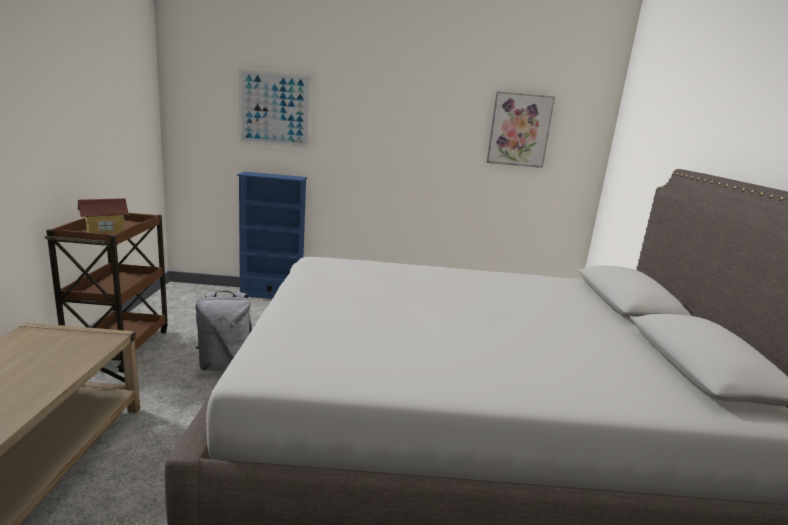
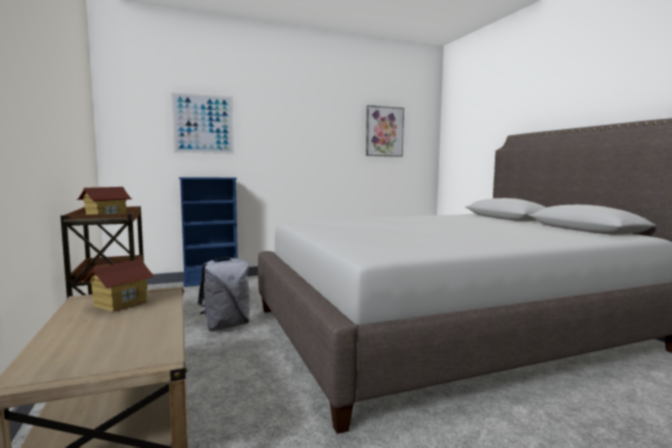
camera: 20 degrees left, 10 degrees down
none -> toy house [81,259,154,312]

